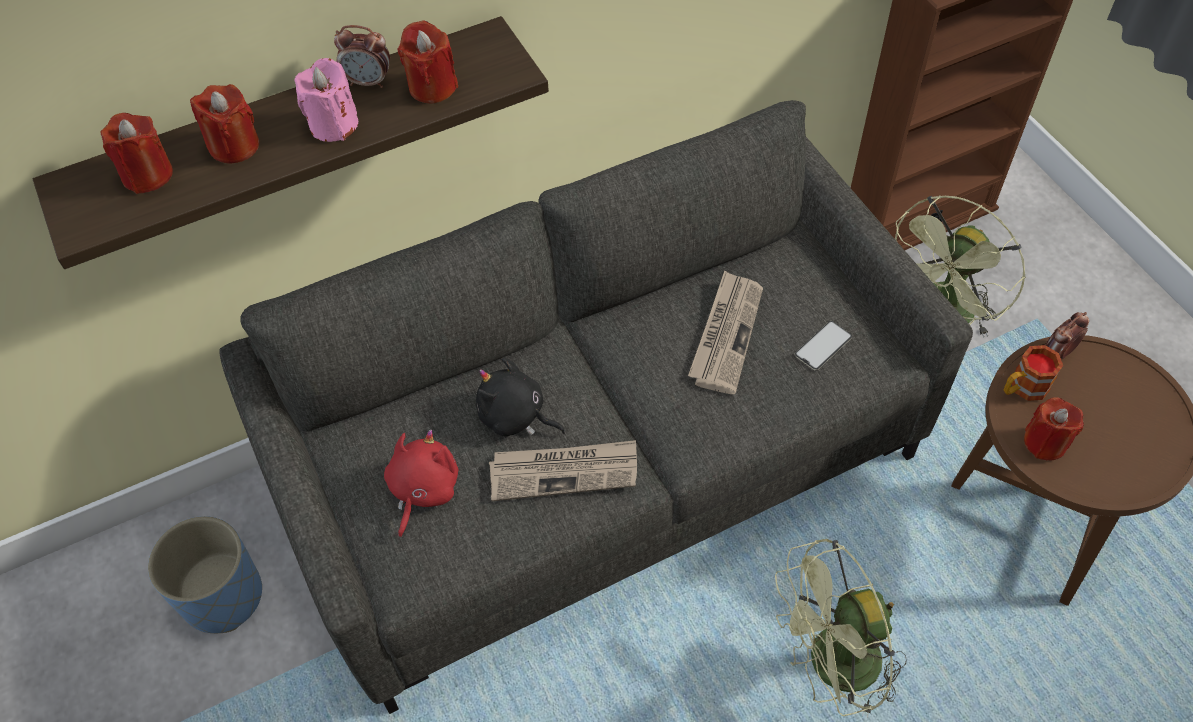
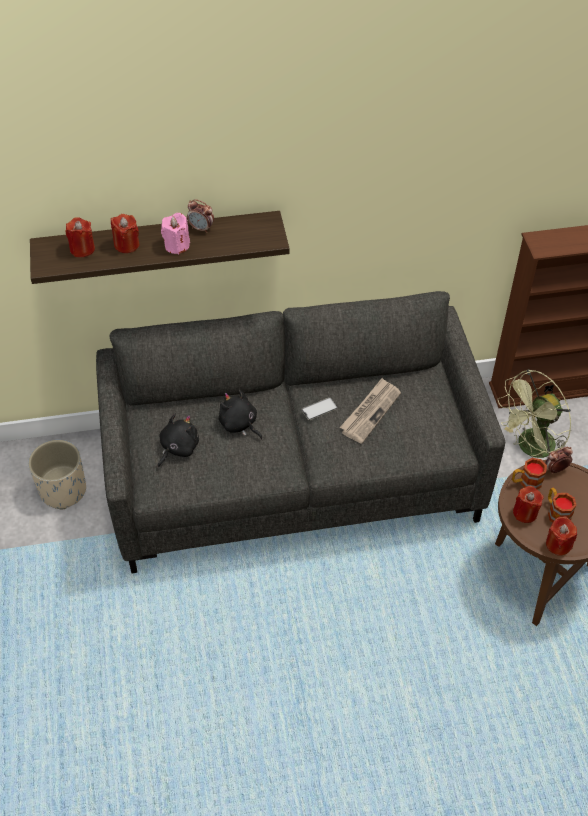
camera: 15 degrees right, 5 degrees down
blue planter [148,516,262,633] -> beige planter [28,440,86,509]
red plush toy [384,429,458,538] -> black plush toy [158,414,199,468]
red candle [398,20,458,104] -> red candle moved to [546,516,577,555]
newspaper [489,440,637,501] -> none
green fan [775,539,907,718] -> none
phone [794,321,852,370] -> phone moved to [301,397,338,420]
none -> mug [548,488,576,523]

